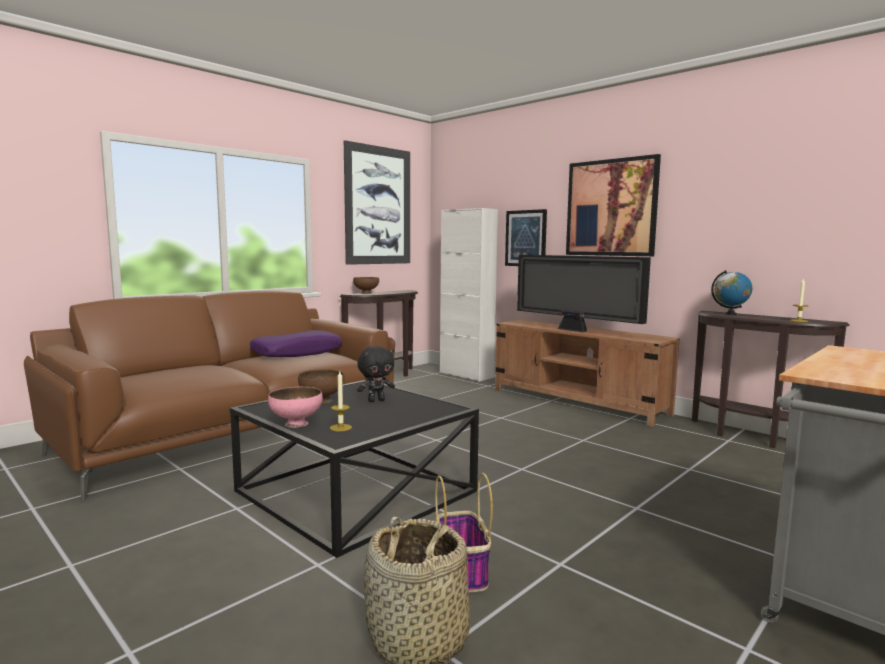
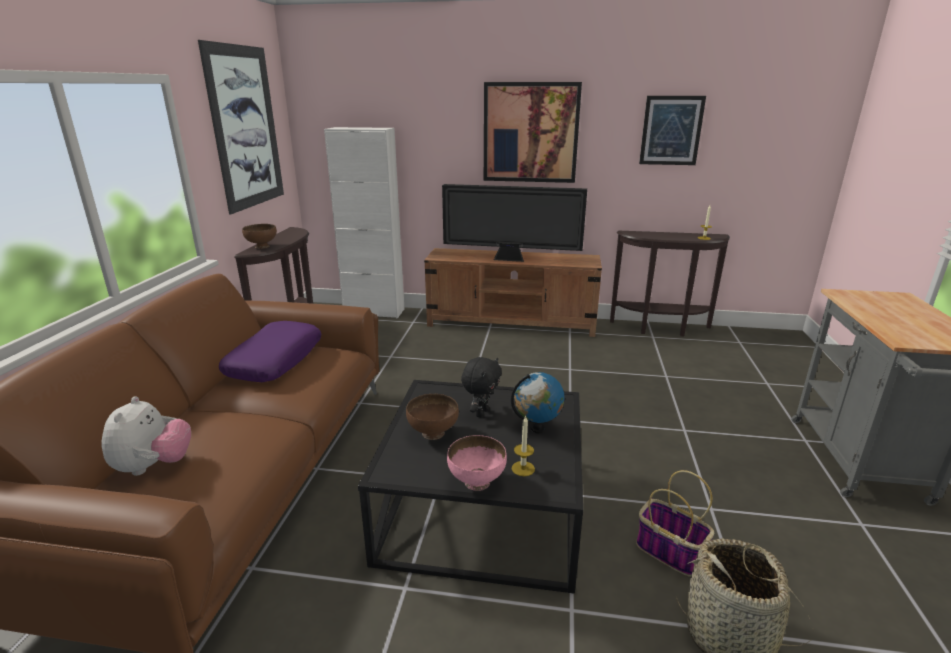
camera: 35 degrees left, 15 degrees up
picture [505,209,547,266] -> picture moved to [639,96,706,165]
globe [711,270,752,315] -> globe moved to [511,372,565,433]
none -> plush toy [101,396,191,476]

